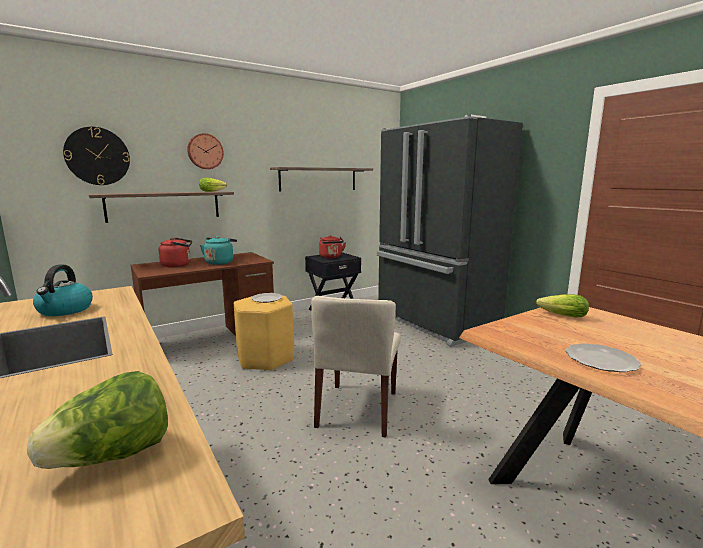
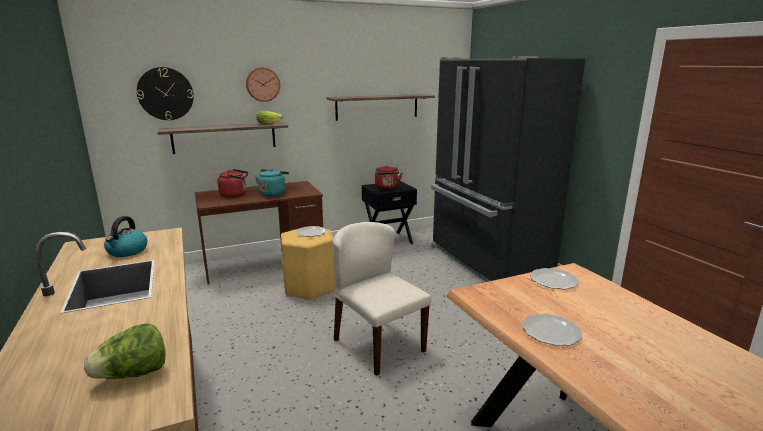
camera: 10 degrees right, 5 degrees up
beige chair [311,296,401,438] -> beige chair turned 120 degrees clockwise [333,222,431,376]
lettuce [536,294,589,318] -> plate [530,268,579,289]

